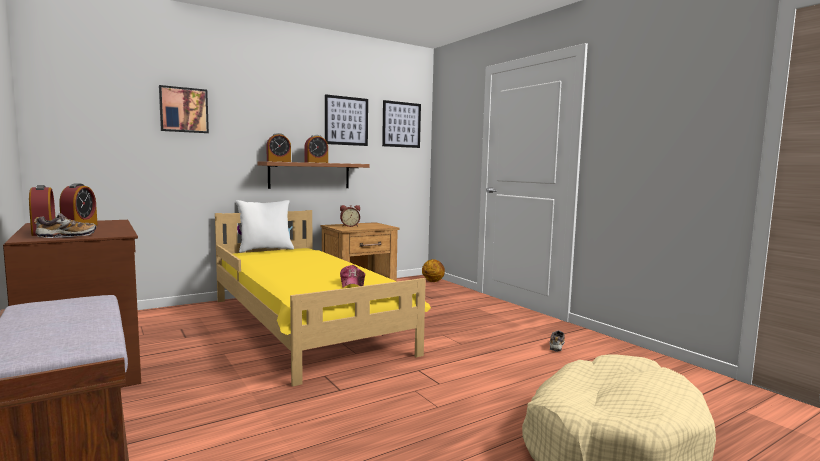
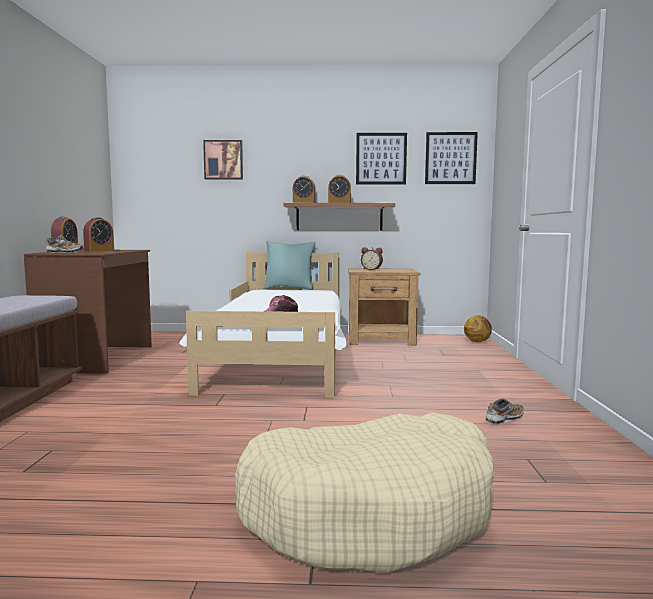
camera: 35 degrees right, 0 degrees up
yellow bed [215,210,431,387] -> white bed [179,252,347,398]
white pillow [236,200,294,253] -> turquoise pillow [263,241,316,290]

